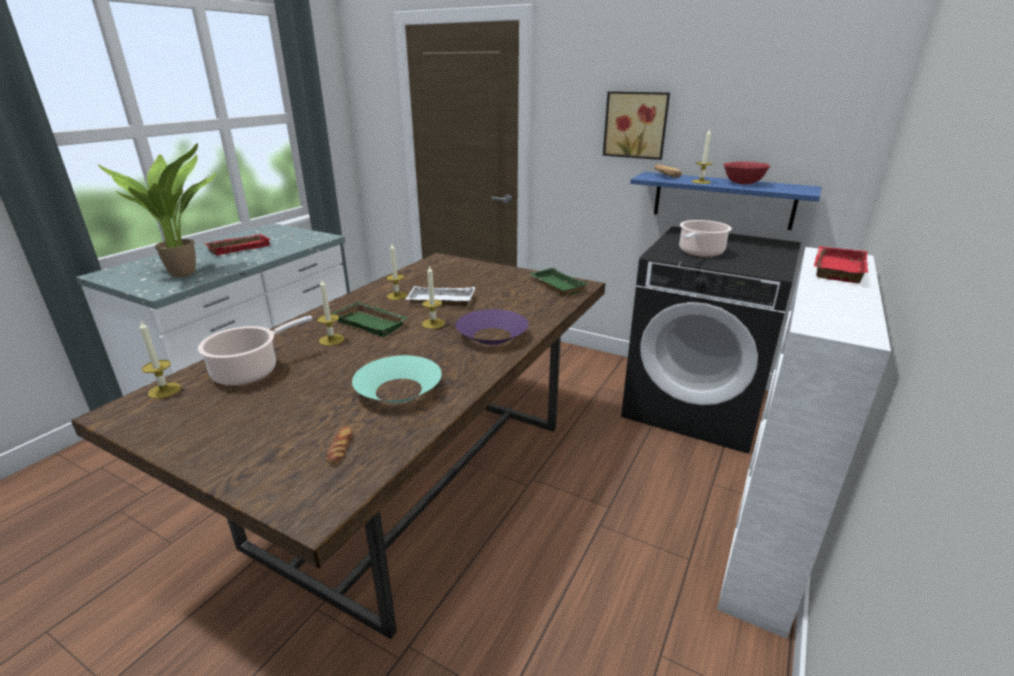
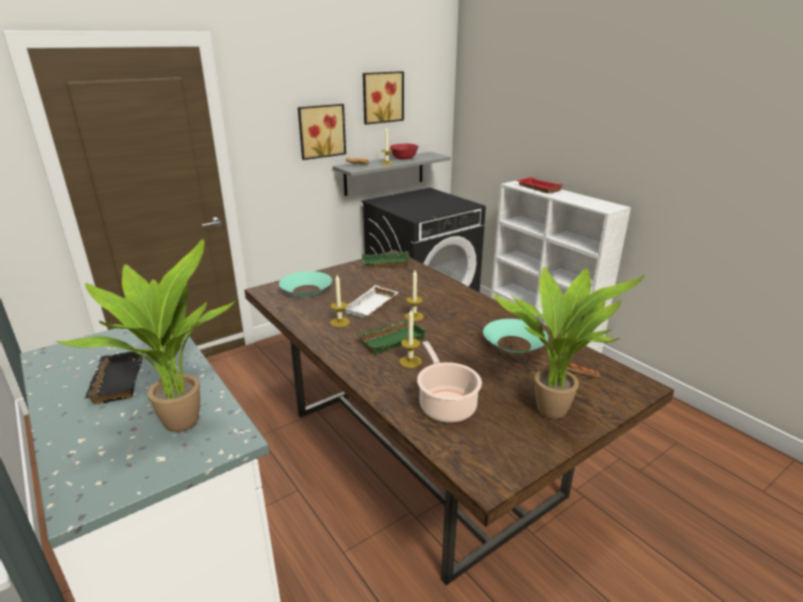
camera: 65 degrees left, 0 degrees up
candle [140,321,181,399] -> none
red tray [204,234,270,255] -> black tray [84,351,143,404]
purple bowl [456,309,529,345] -> none
blue shelf [630,172,821,230] -> grey shelf [333,152,451,196]
cooking pot [679,220,732,257] -> none
none -> turquoise bowl [279,271,332,297]
none -> picture [363,71,404,125]
none -> potted plant [493,267,645,419]

